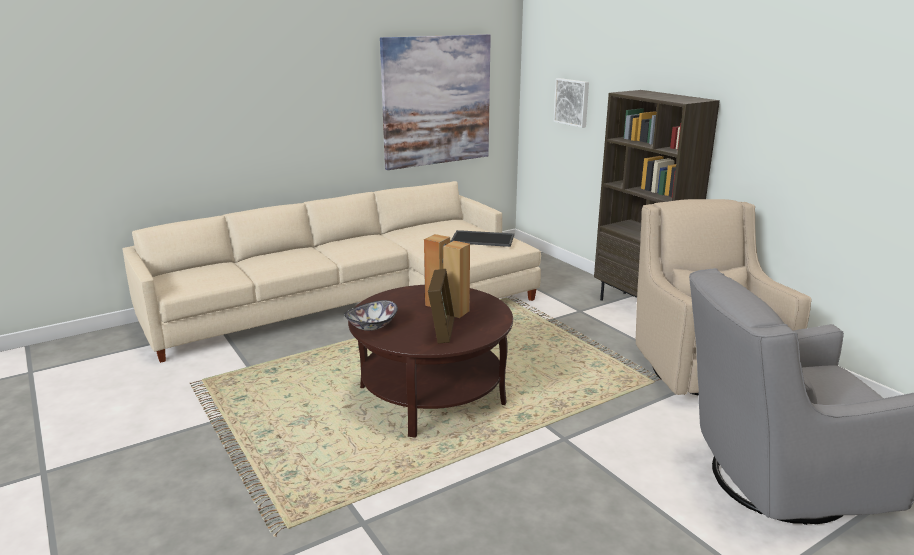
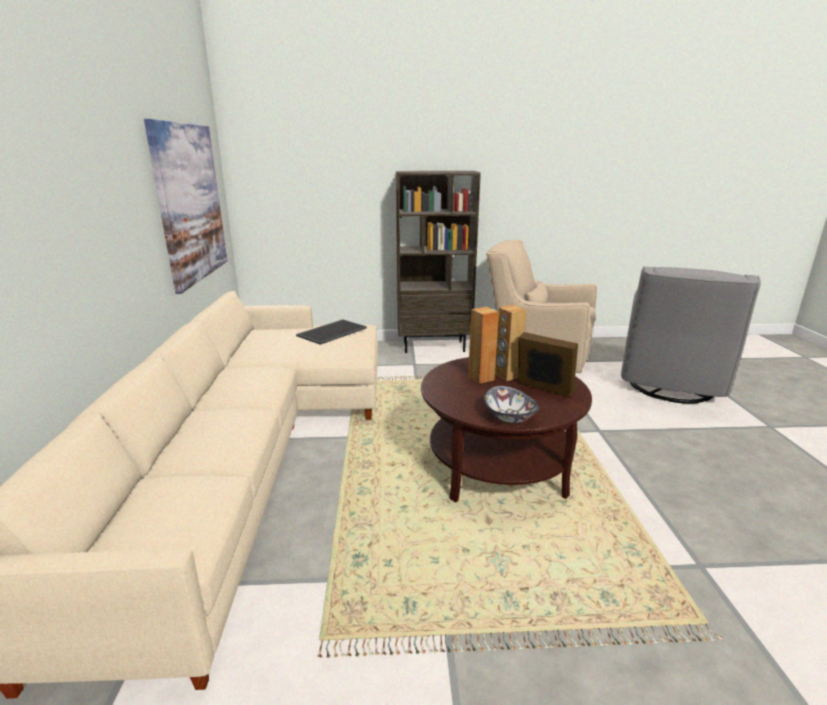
camera: 60 degrees left, 0 degrees up
picture [553,78,589,128] -> none

